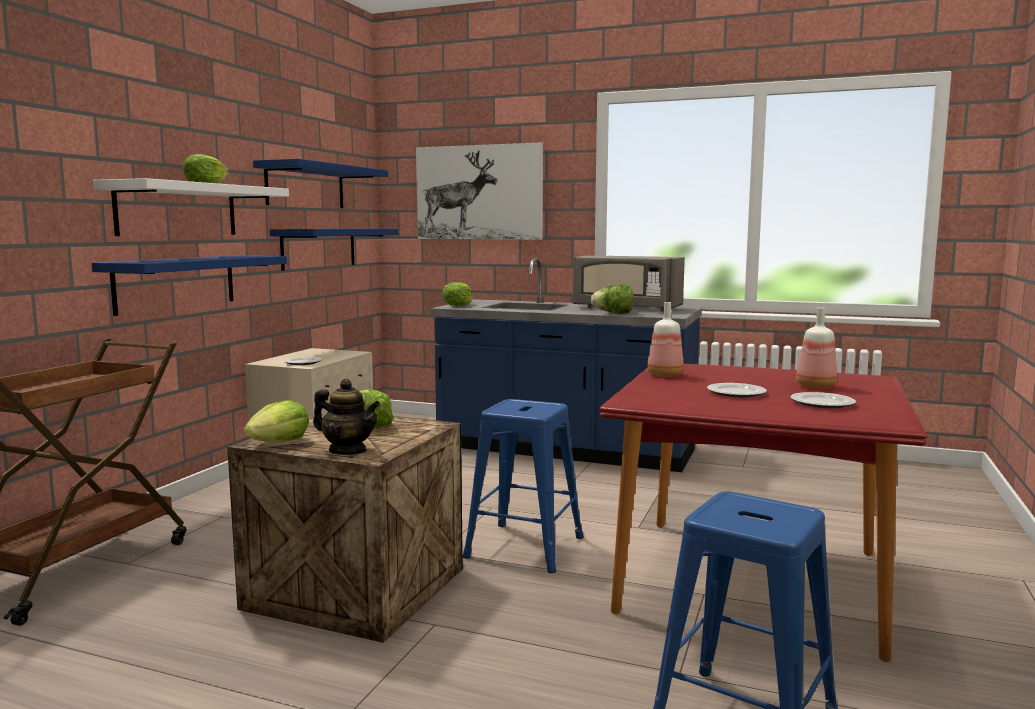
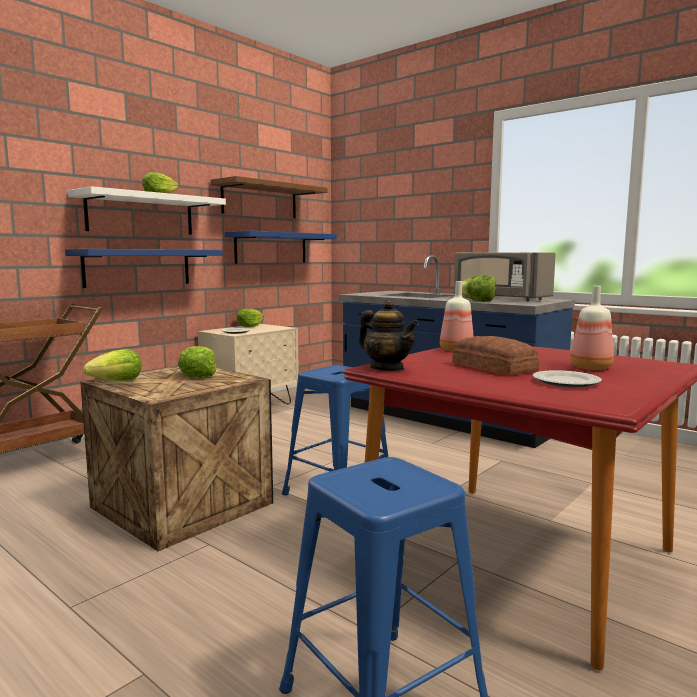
camera: 20 degrees right, 0 degrees up
blue shelf [253,159,388,208] -> brown shelf [210,176,328,218]
teapot [313,379,380,455] -> teapot moved to [359,300,419,371]
picture [416,143,543,240] -> none
lettuce [442,282,472,306] -> lettuce moved to [236,309,264,327]
plate [707,383,767,398] -> bread [452,336,539,376]

